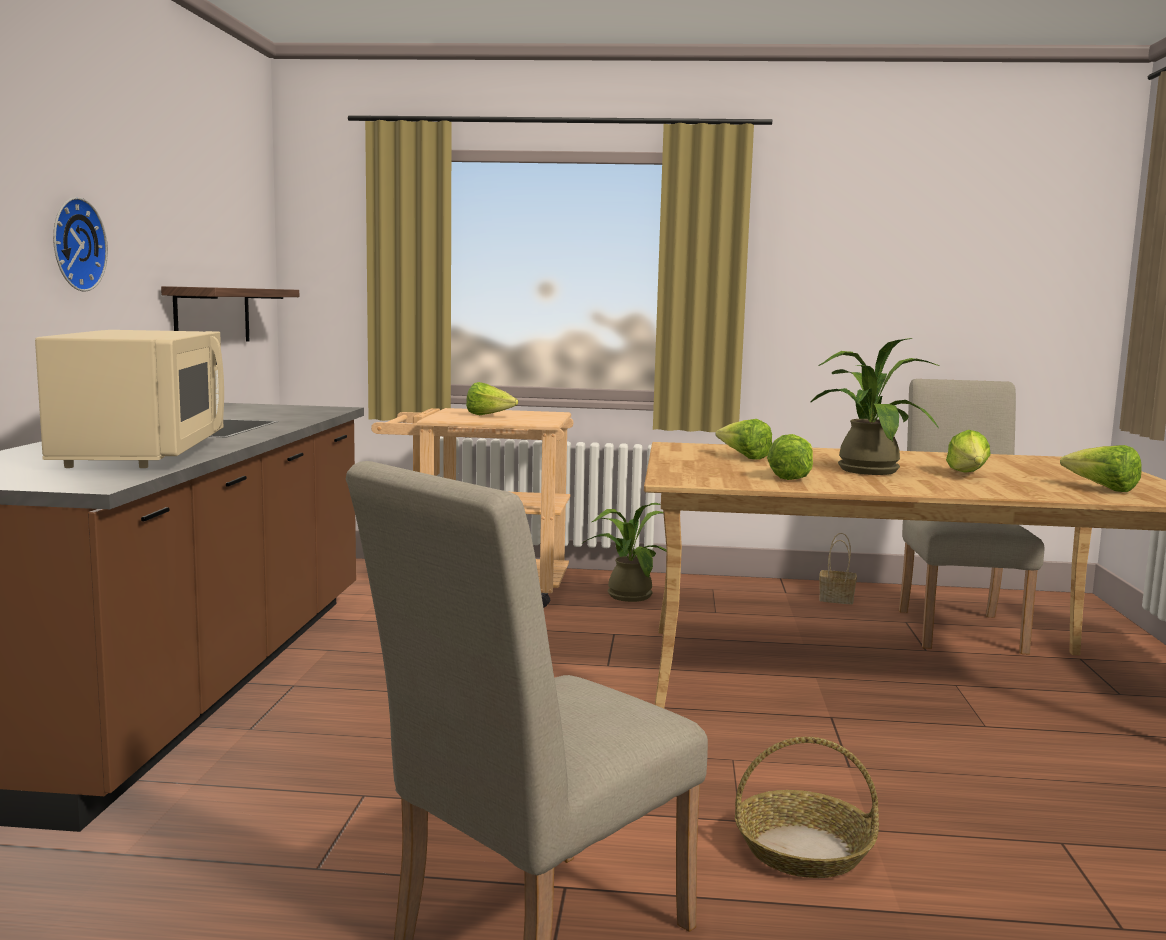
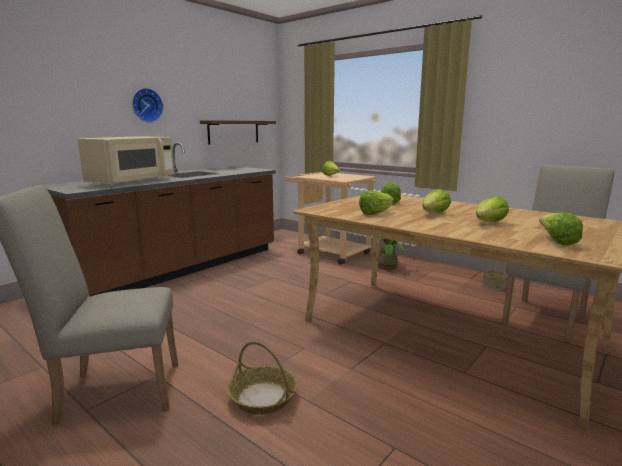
camera: 35 degrees right, 5 degrees up
potted plant [810,338,940,475] -> lettuce [422,189,451,213]

